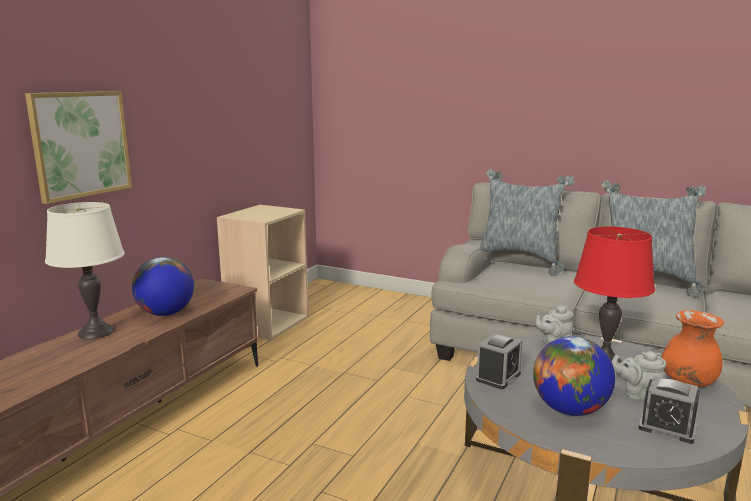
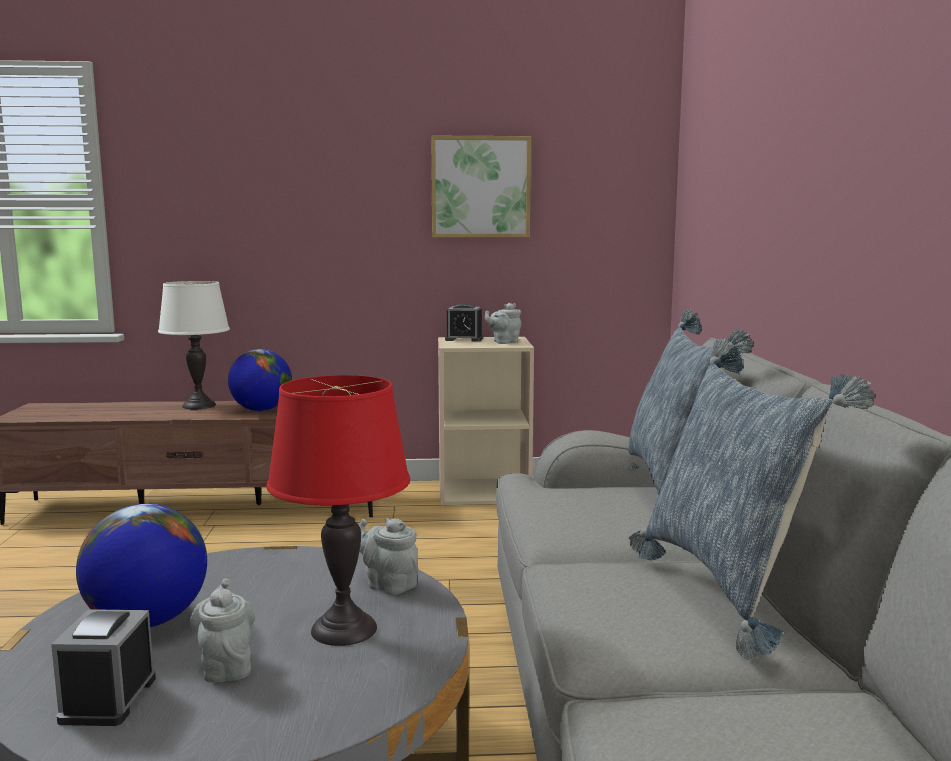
camera: 60 degrees right, 5 degrees down
picture [25,91,132,204] -> picture moved to [431,136,531,237]
alarm clock [476,333,522,389] -> alarm clock moved to [445,304,483,342]
orange vase [661,310,724,387] -> none
none -> grey teapot [485,303,521,344]

